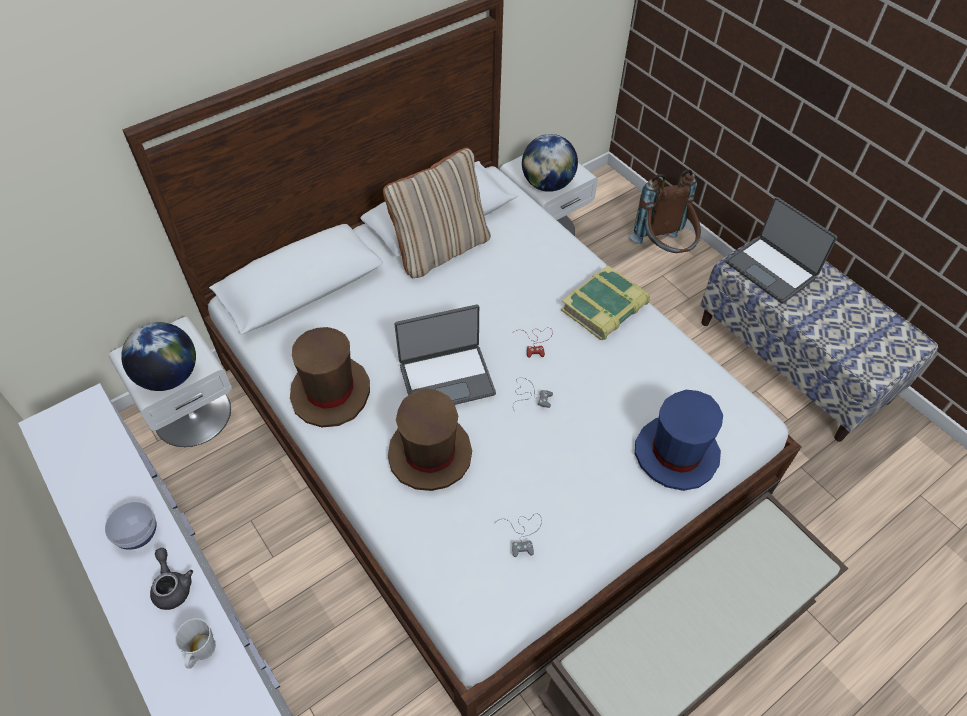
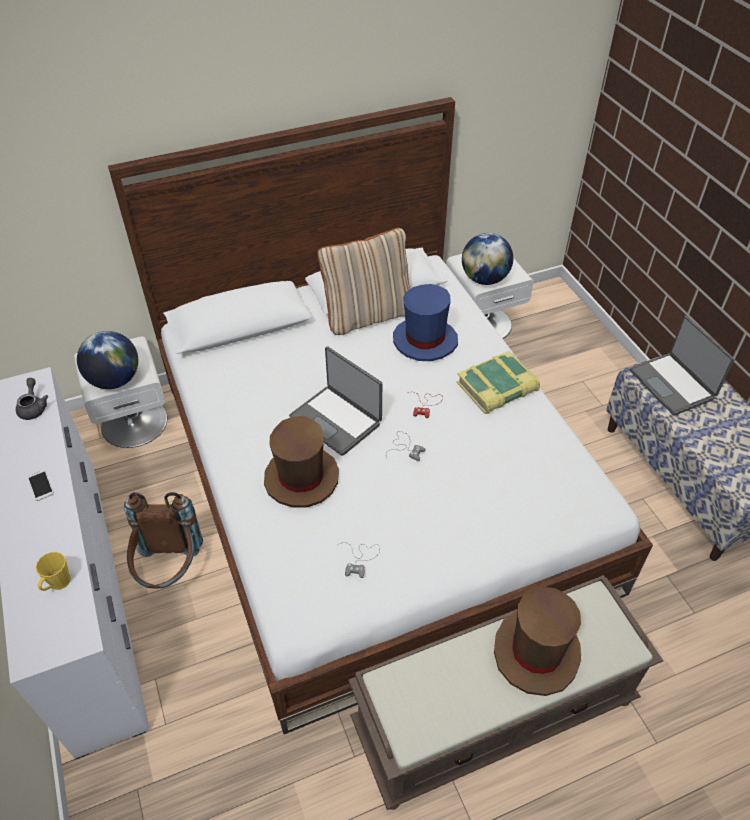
camera: 15 degrees right, 5 degrees down
bowl [105,502,157,550] -> phone [27,469,54,501]
grey teapot [150,548,193,610] -> grey teapot moved to [16,378,48,420]
grey mug [175,618,216,669] -> yellow mug [35,552,71,591]
brown hat [290,327,370,427] -> brown hat moved to [494,587,581,696]
laptop [394,305,496,405] -> laptop turned 45 degrees clockwise [289,346,382,456]
brown backpack [629,169,701,253] -> brown backpack moved to [124,492,203,588]
blue hat [635,390,723,491] -> blue hat moved to [393,284,458,361]

